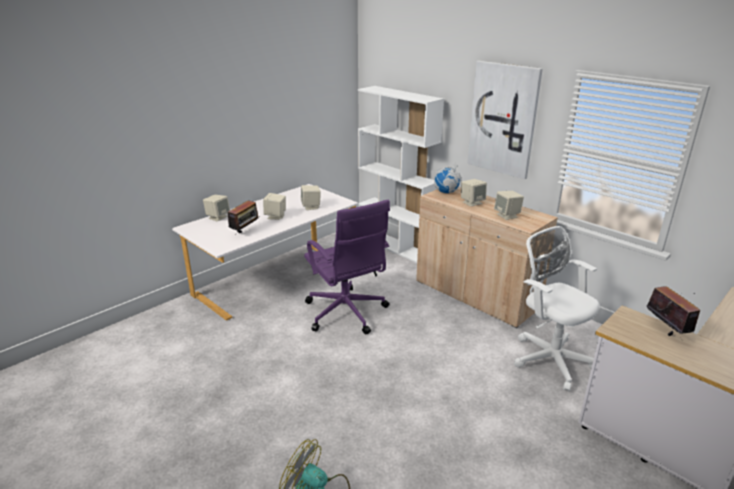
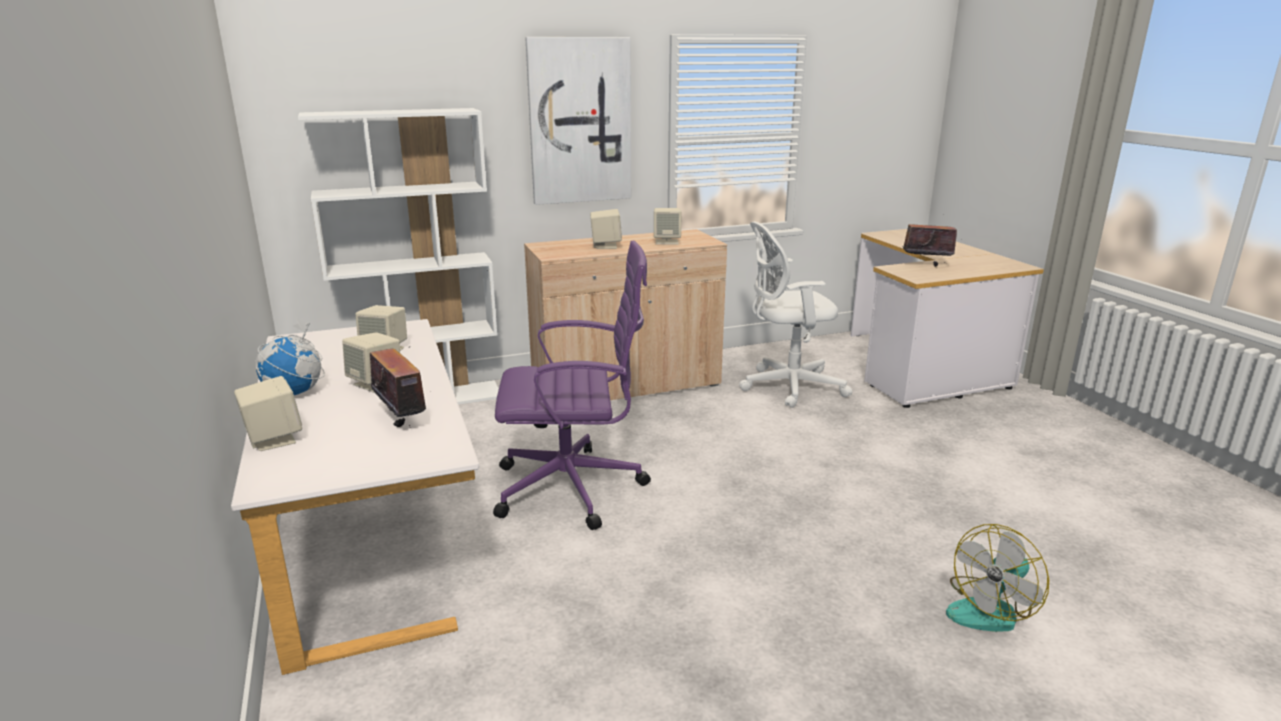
camera: 65 degrees left, 5 degrees down
globe [434,162,461,193] -> globe moved to [255,318,325,395]

